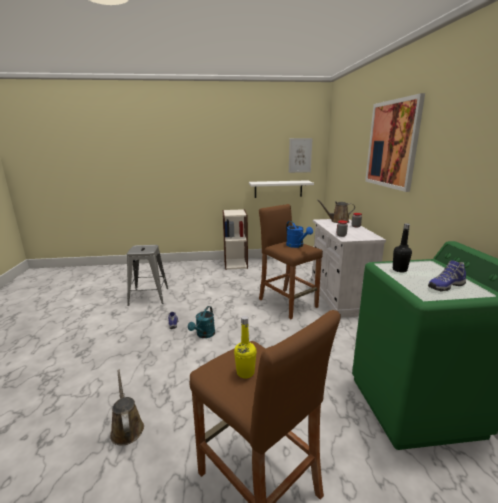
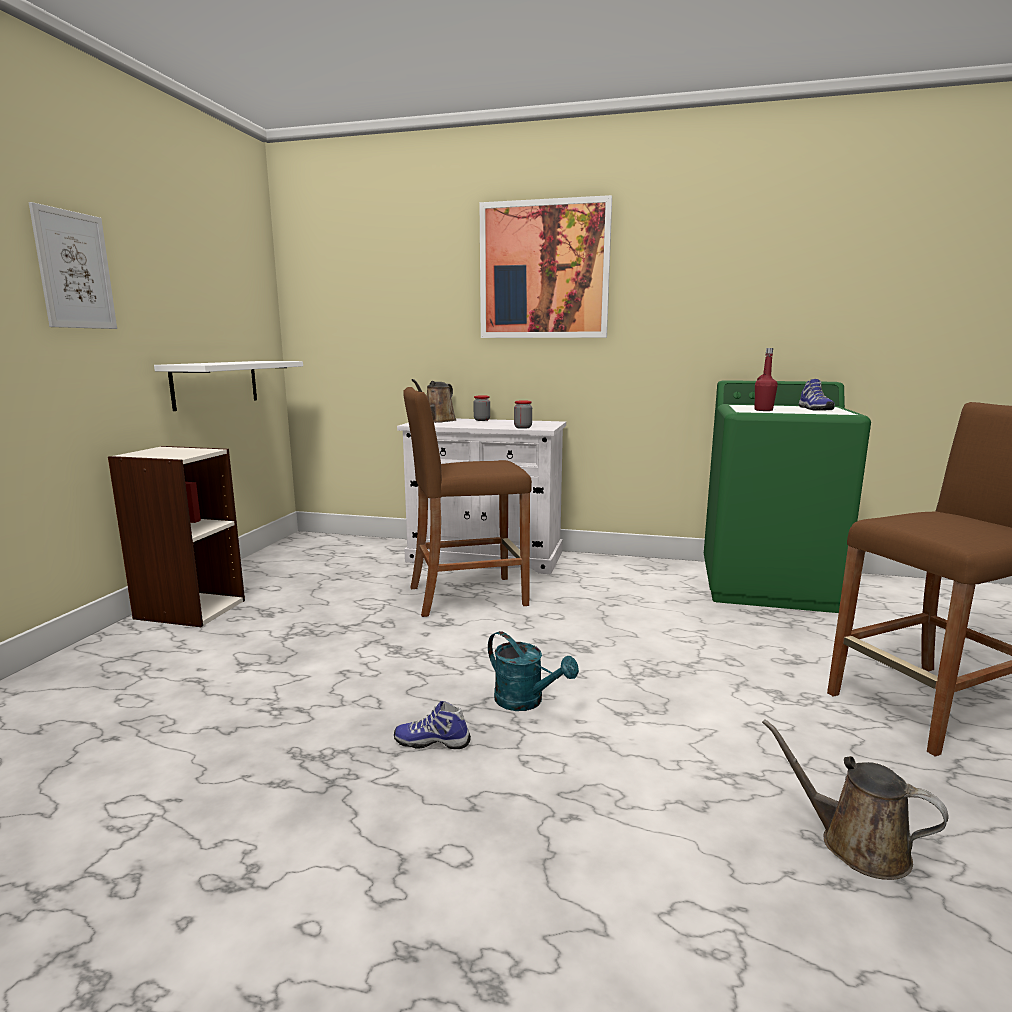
camera: 70 degrees left, 5 degrees down
brown watering can [110,370,144,445] -> brown watering can turned 45 degrees clockwise [762,719,948,880]
grey stool [127,245,168,306] -> none
yellow bottle [234,316,256,378] -> none
blue watering can [286,221,313,248] -> none
picture [289,138,313,173] -> picture moved to [29,202,117,329]
black bottle [393,223,412,272] -> red bottle [755,348,778,411]

